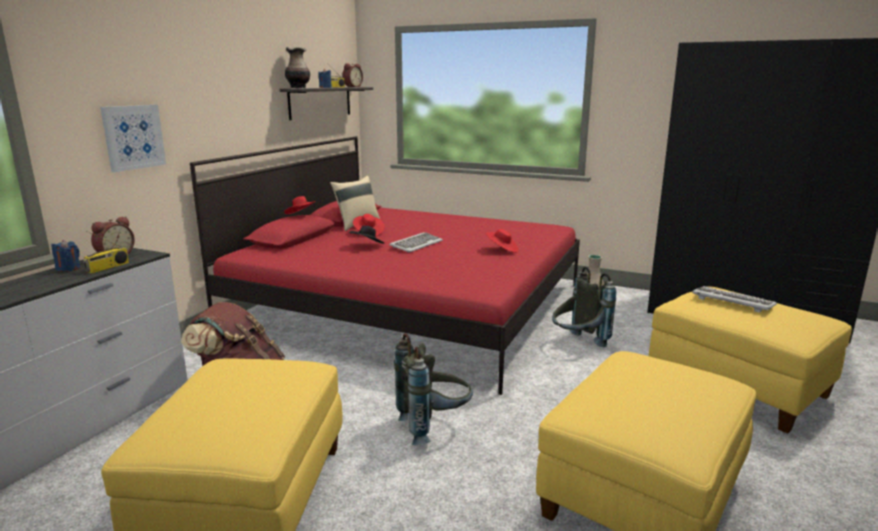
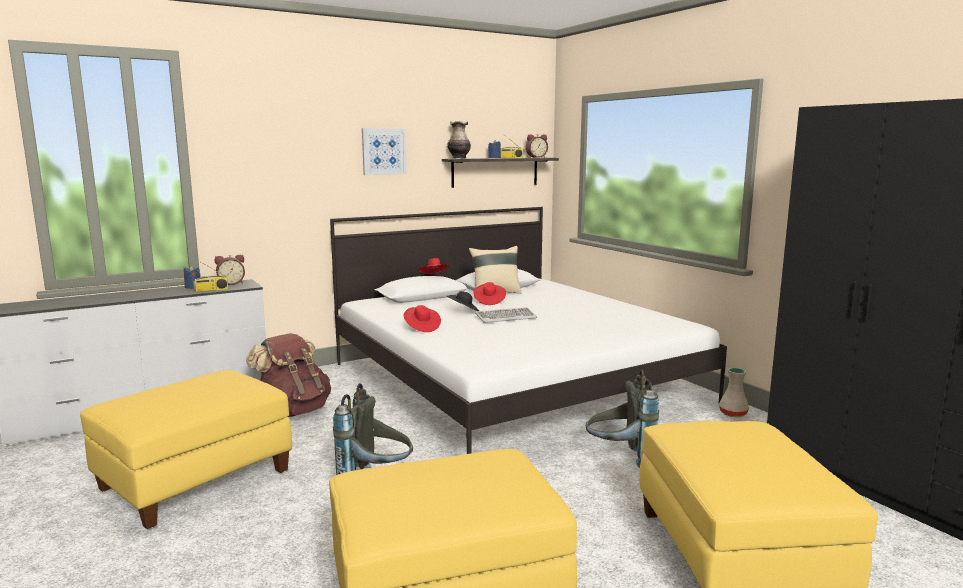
camera: 35 degrees right, 5 degrees down
picture [100,105,166,172] -> picture moved to [362,128,407,175]
red bed [190,136,580,395] -> white bed [330,207,727,454]
red hat [485,229,519,253] -> red hat moved to [404,305,441,332]
keyboard [692,286,777,313] -> none

